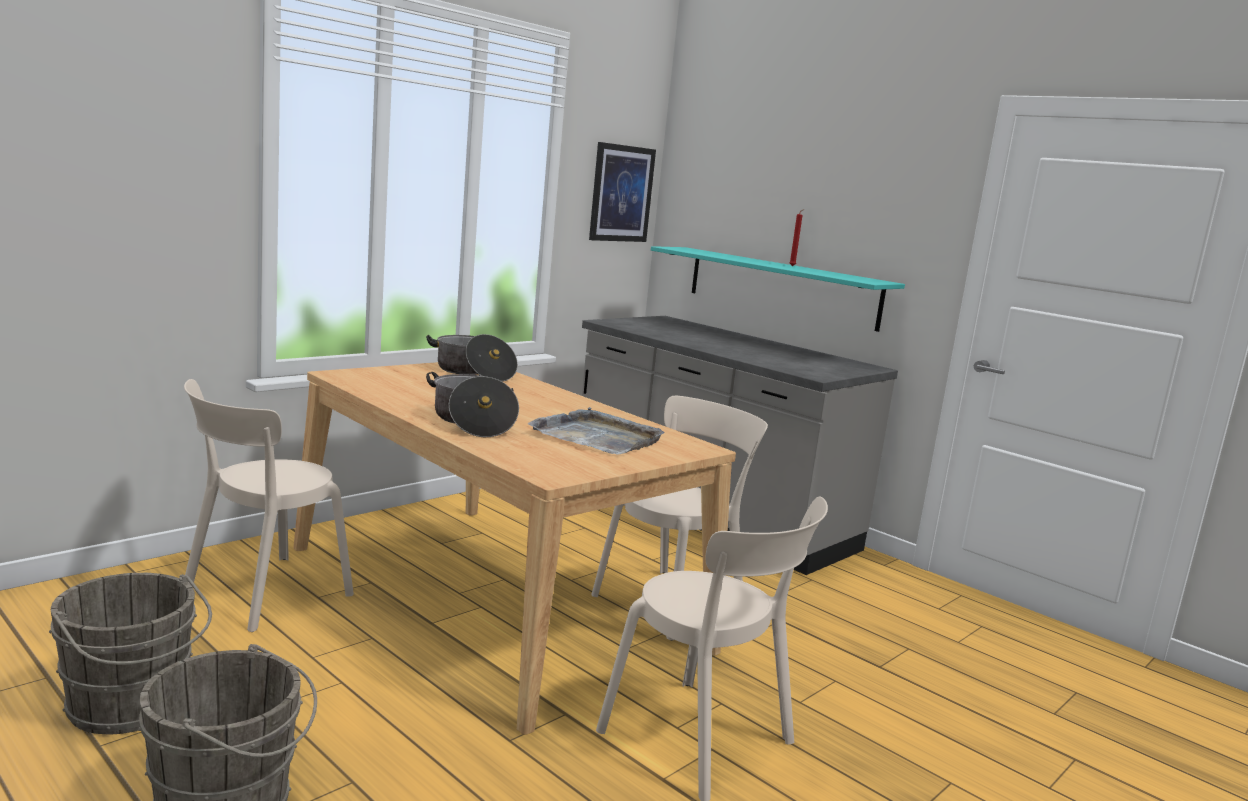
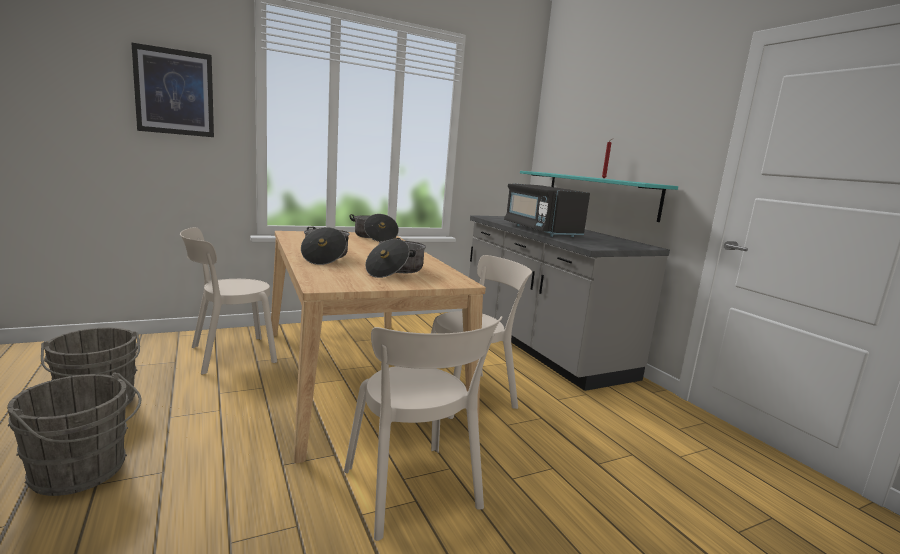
camera: 20 degrees right, 0 degrees up
grey tray [528,407,665,455] -> cooking pot [365,238,426,278]
picture [589,142,656,242] -> picture moved to [131,42,214,137]
none -> black microwave [504,183,590,237]

